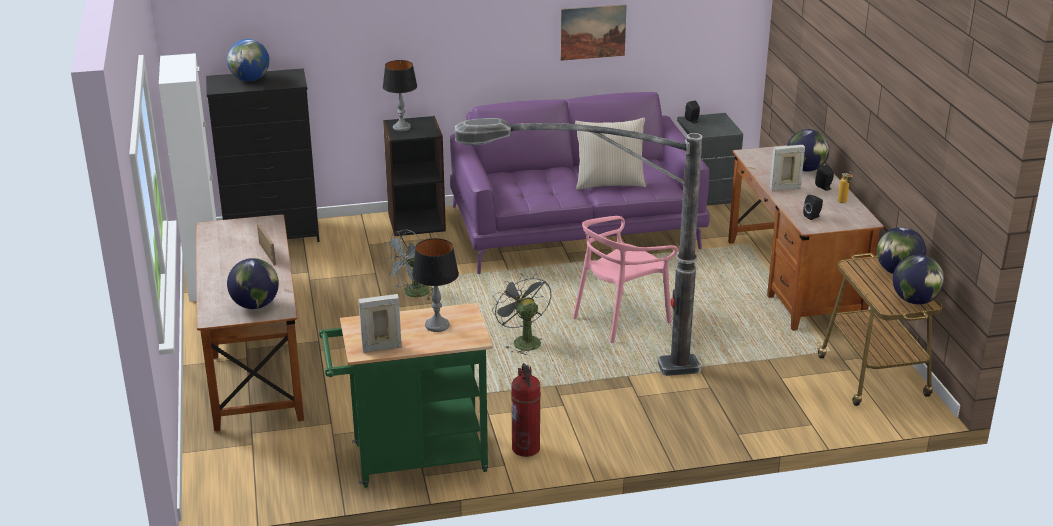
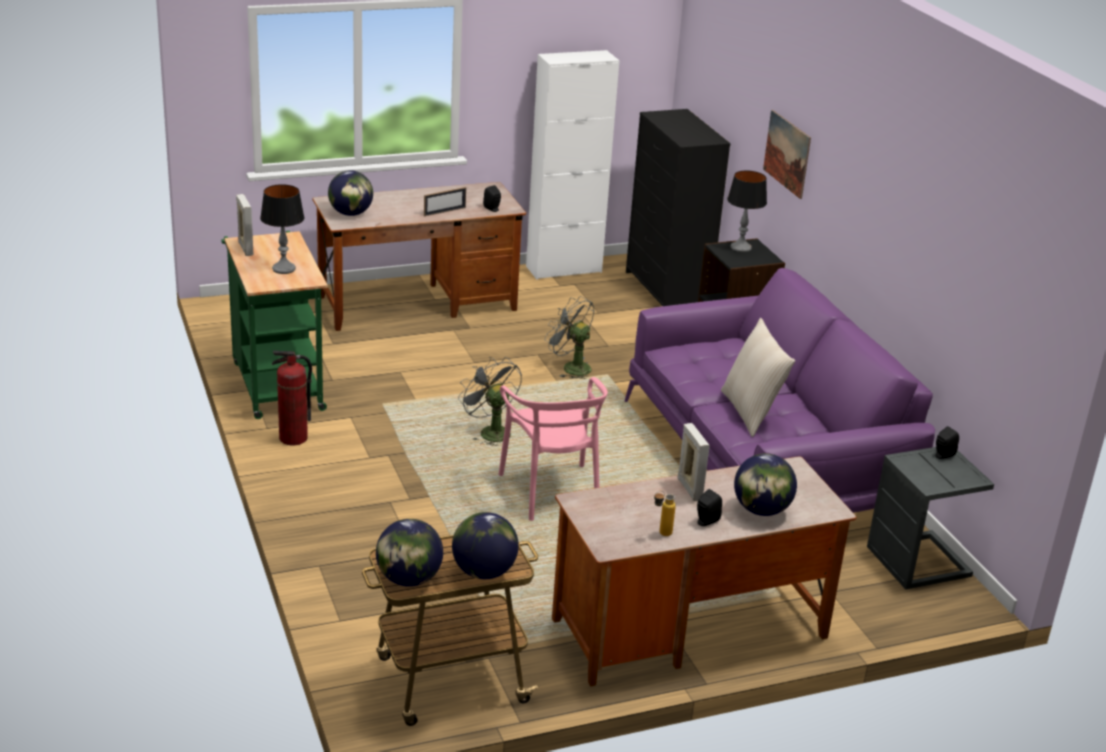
camera: 80 degrees right, 0 degrees up
globe [227,39,270,81] -> none
floor lamp [455,118,702,376] -> none
grey fan [492,273,551,355] -> grey fan turned 90 degrees counterclockwise [458,357,522,446]
picture [560,5,627,61] -> picture moved to [763,110,811,199]
pink chair [573,216,678,343] -> pink chair turned 150 degrees counterclockwise [499,377,608,521]
black speaker [803,195,823,220] -> black speaker moved to [483,185,501,212]

